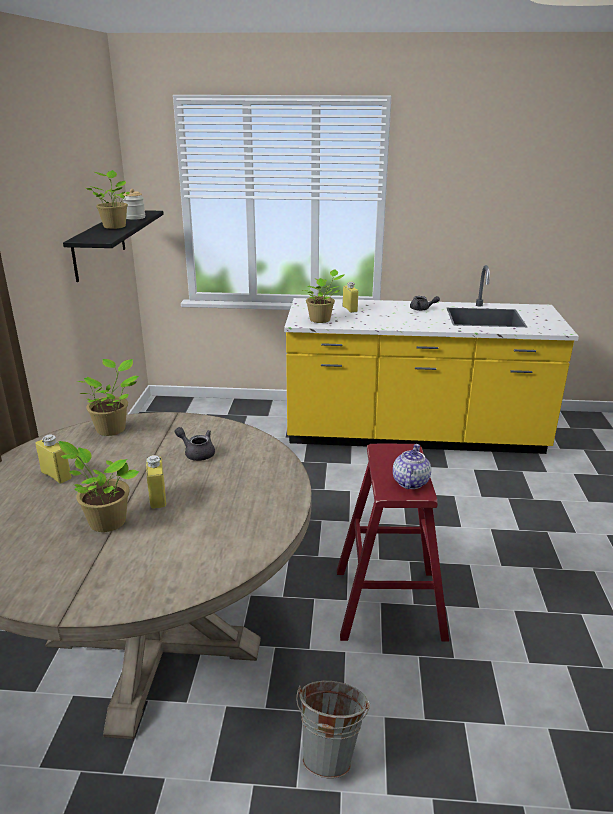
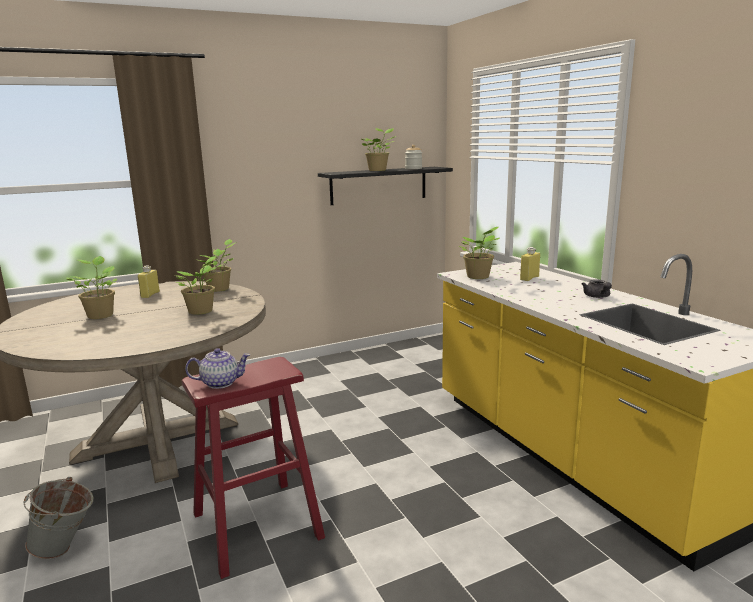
camera: 60 degrees right, 10 degrees down
yellow bottle [146,455,166,509] -> none
grey teapot [175,427,215,461] -> potted plant [175,256,217,315]

